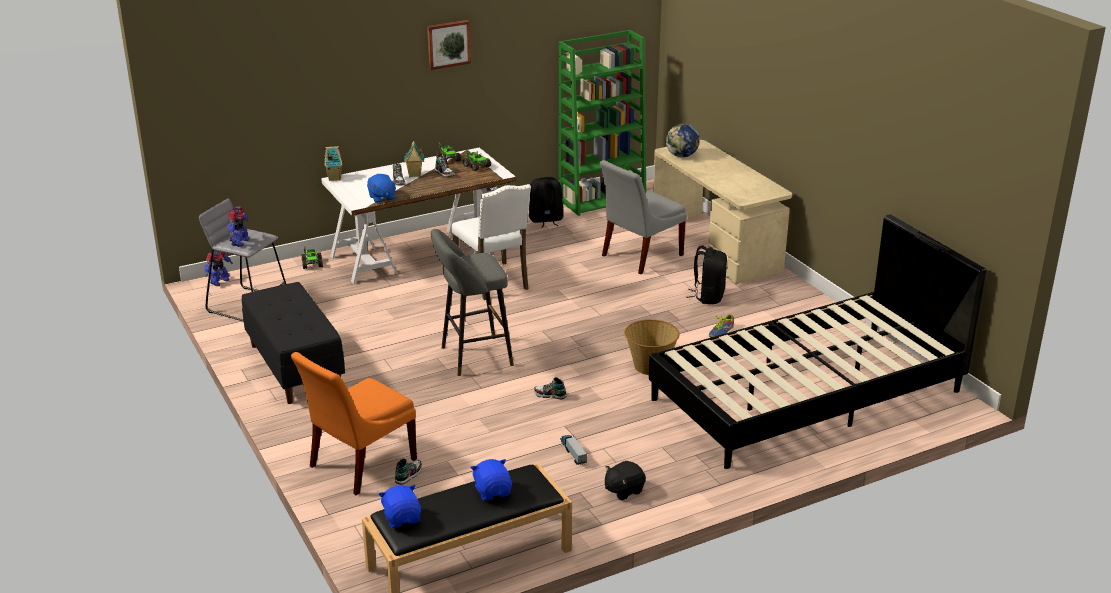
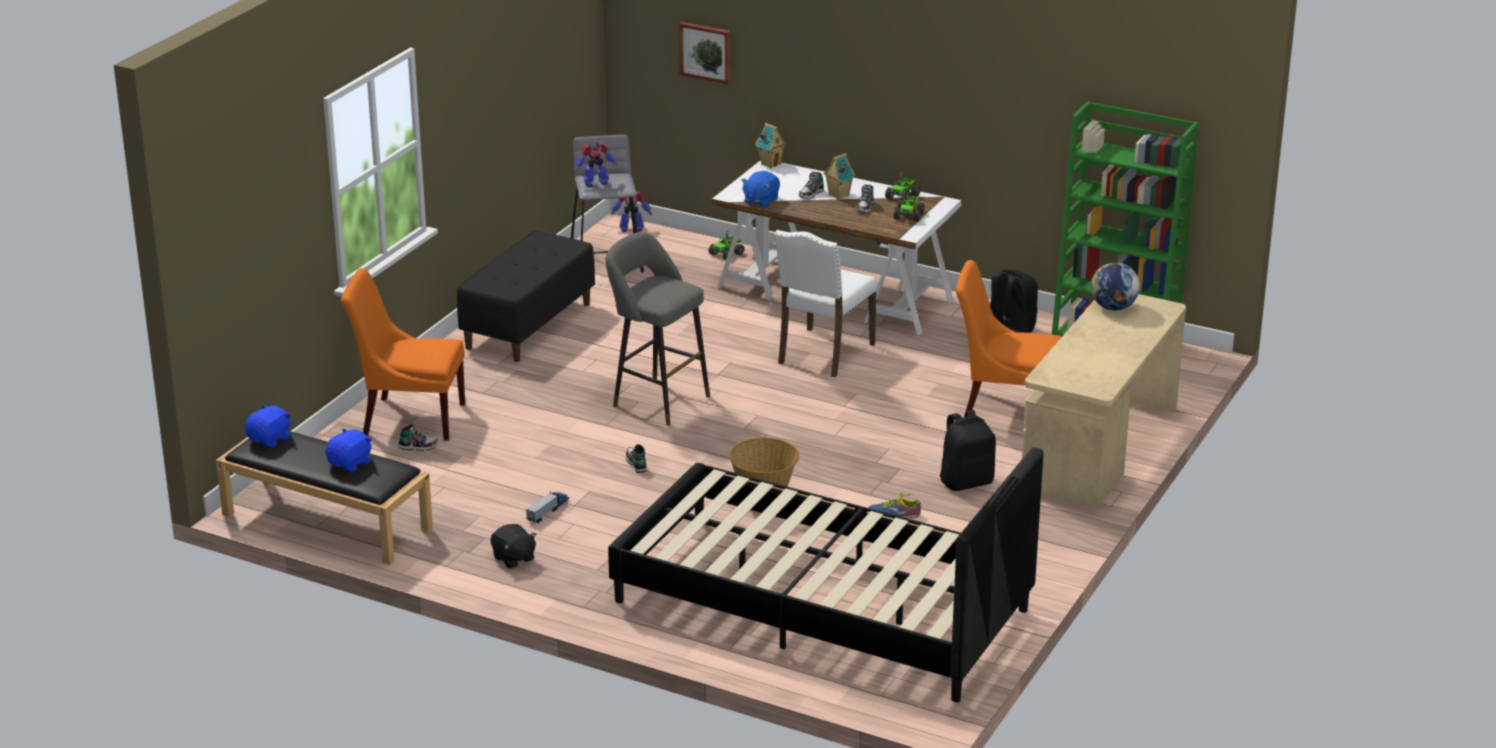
camera: 55 degrees right, 0 degrees up
picture [427,20,471,70] -> picture moved to [679,22,730,84]
grey chair [600,160,687,274] -> orange chair [956,260,1062,417]
black plush toy [605,461,646,501] -> black plush toy turned 150 degrees counterclockwise [490,524,537,569]

